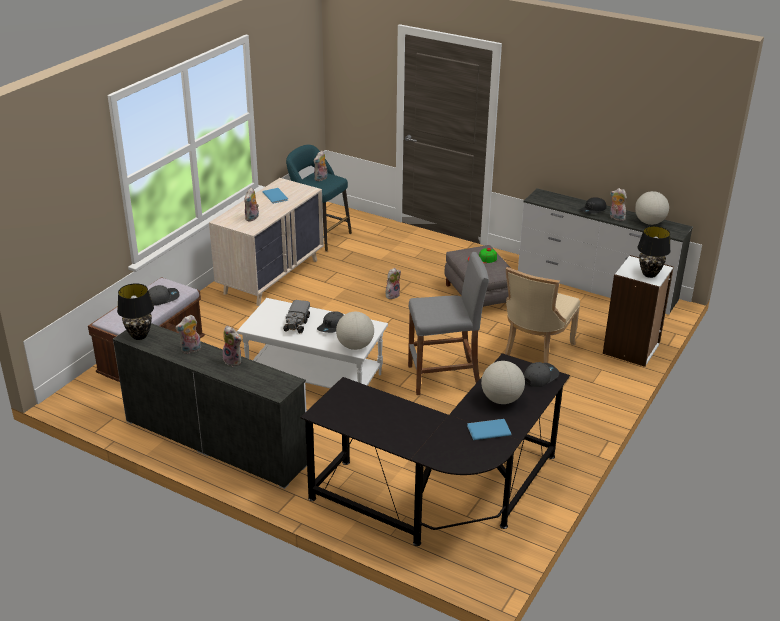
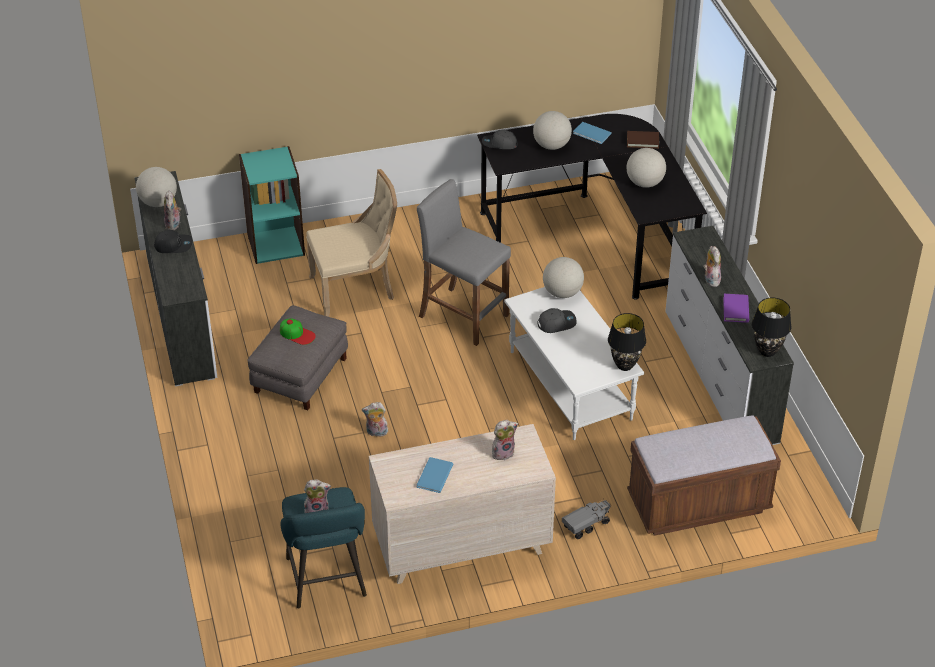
camera: 135 degrees left, 10 degrees up
grey cap [148,285,179,306] -> none
plush toy [175,315,201,354] -> purple book [723,294,749,323]
toy truck [283,300,310,333] -> toy truck moved to [562,500,611,539]
white bookcase [603,255,674,367] -> turquoise bookcase [239,146,305,264]
black table lamp [637,226,671,278] -> black table lamp moved to [608,313,646,371]
none -> brown book [627,131,659,149]
none -> globe [627,148,666,188]

